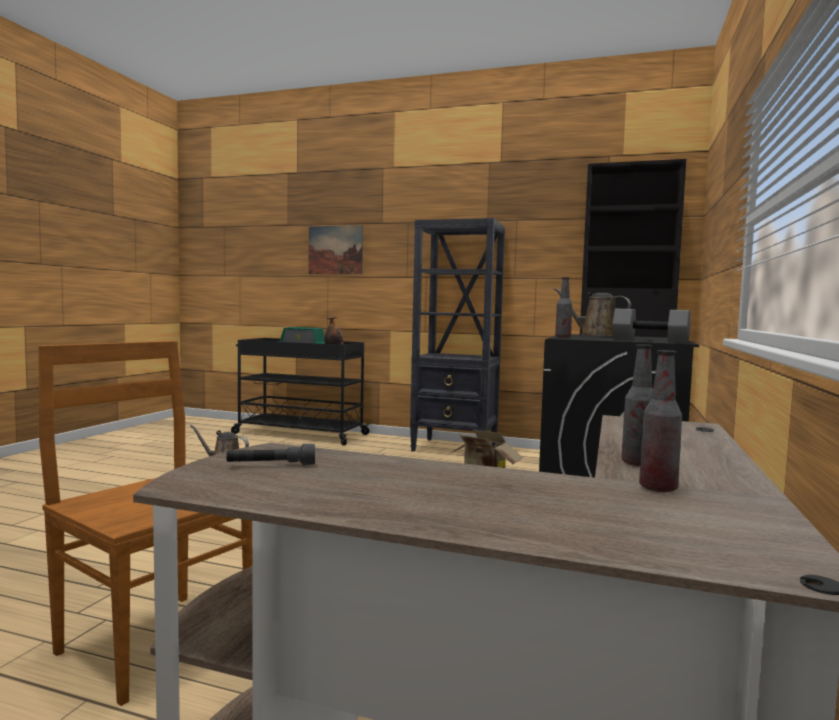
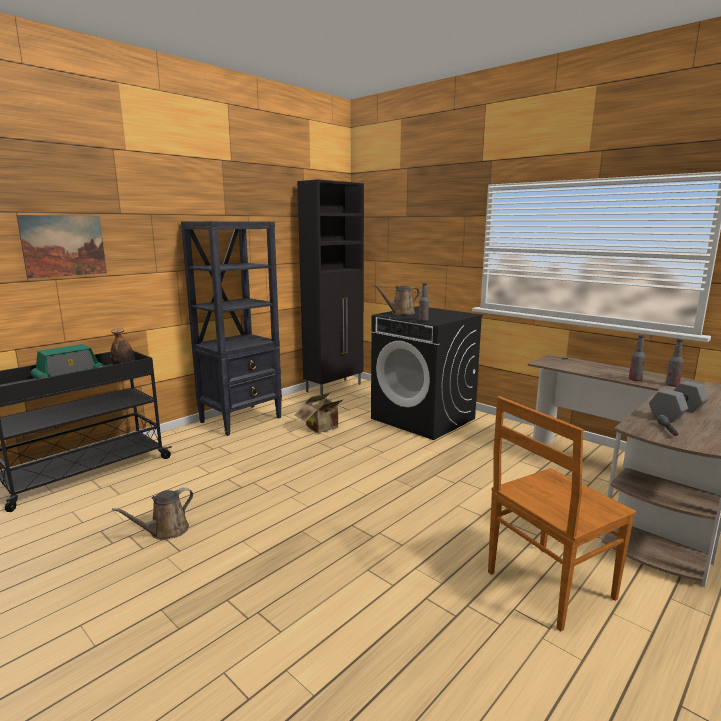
camera: 65 degrees left, 10 degrees up
grey dumbbell [612,309,691,343] -> grey dumbbell moved to [649,381,708,423]

